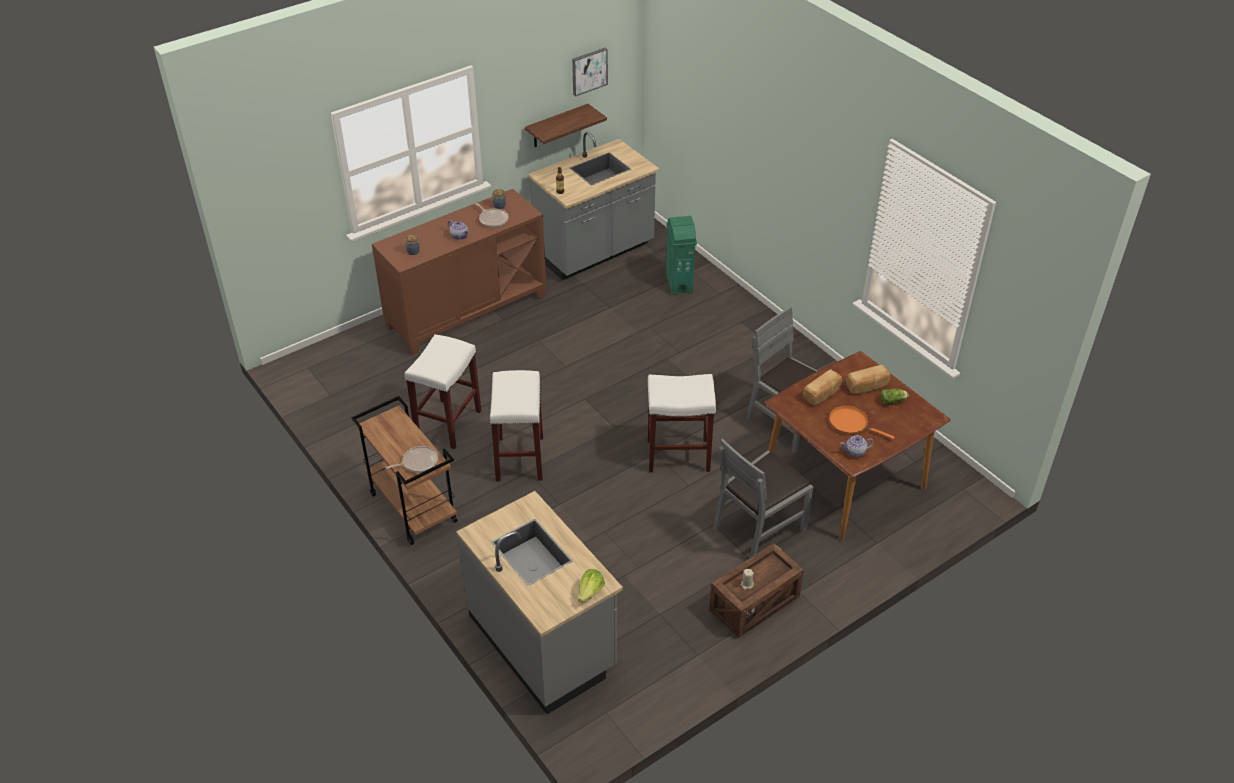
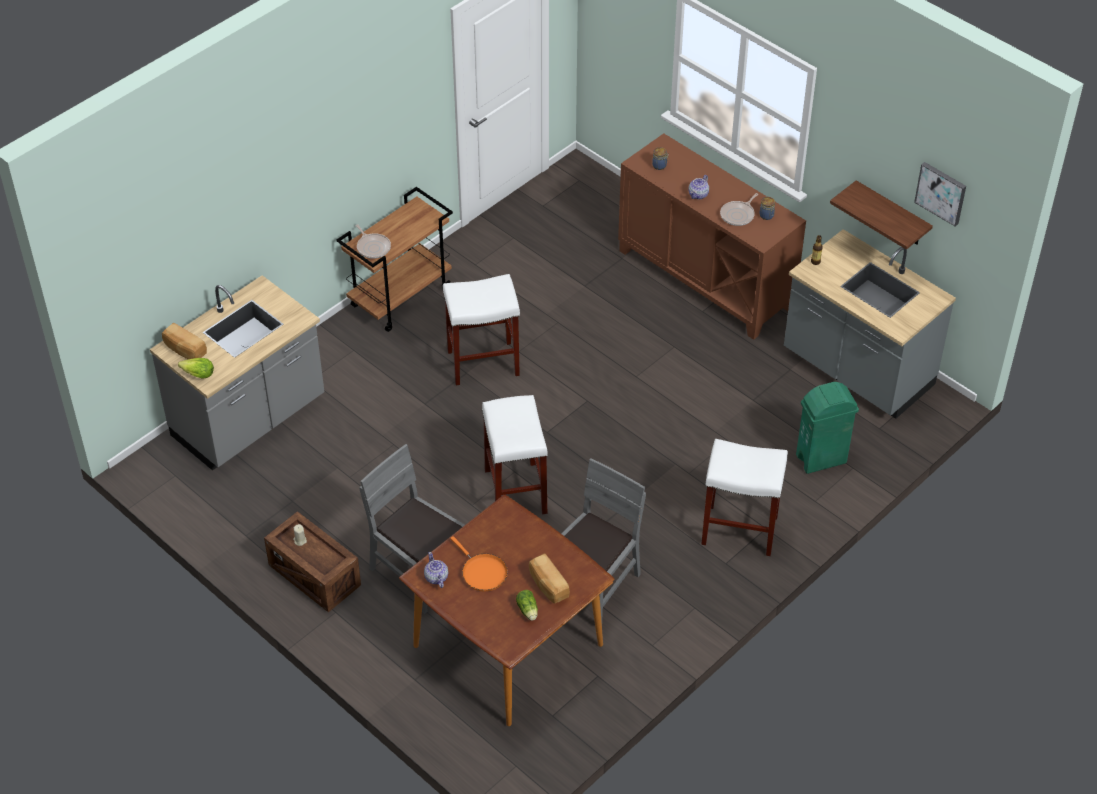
camera: 80 degrees right, 5 degrees up
white stool [405,334,482,449] -> white stool moved to [701,439,788,556]
bread [803,369,842,406] -> bread moved to [162,322,207,359]
orange frying pan [829,405,894,440] -> orange frying pan turned 120 degrees clockwise [450,536,508,591]

